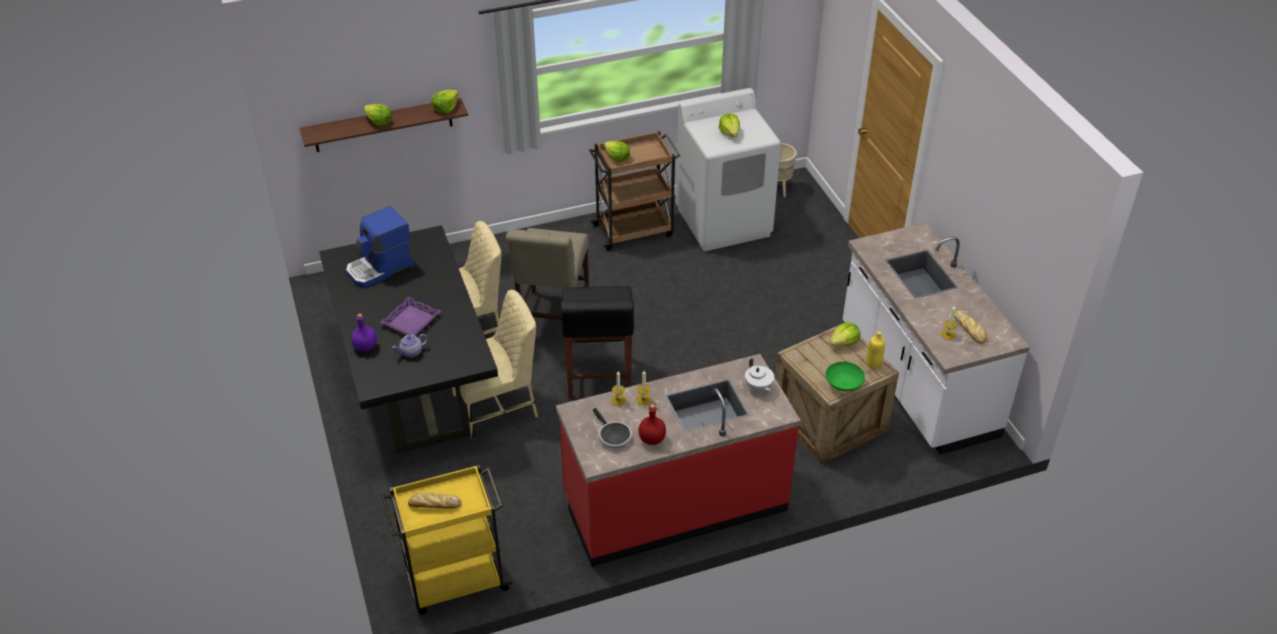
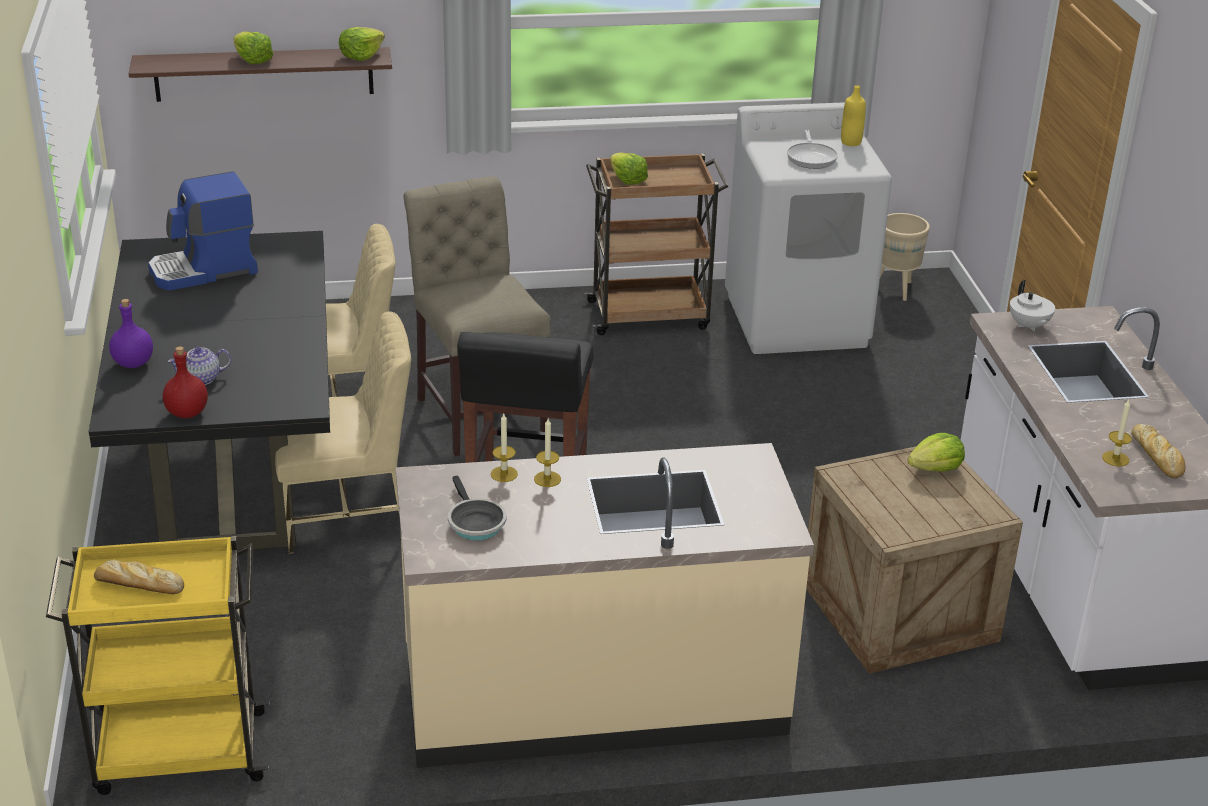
camera: 10 degrees right, 10 degrees down
purple tray [380,297,441,335] -> none
beige chair [506,228,589,343] -> beige chair turned 135 degrees clockwise [404,176,551,456]
red counter [556,354,801,567] -> beige counter [396,443,814,768]
red bottle [638,404,666,445] -> red bottle moved to [163,346,208,418]
lettuce [719,114,740,137] -> frying pan [787,130,838,169]
white teapot [745,358,774,392] -> white teapot moved to [1010,280,1055,332]
green bowl [826,362,865,392] -> none
yellow bottle [866,331,885,369] -> yellow bottle moved to [841,85,866,146]

